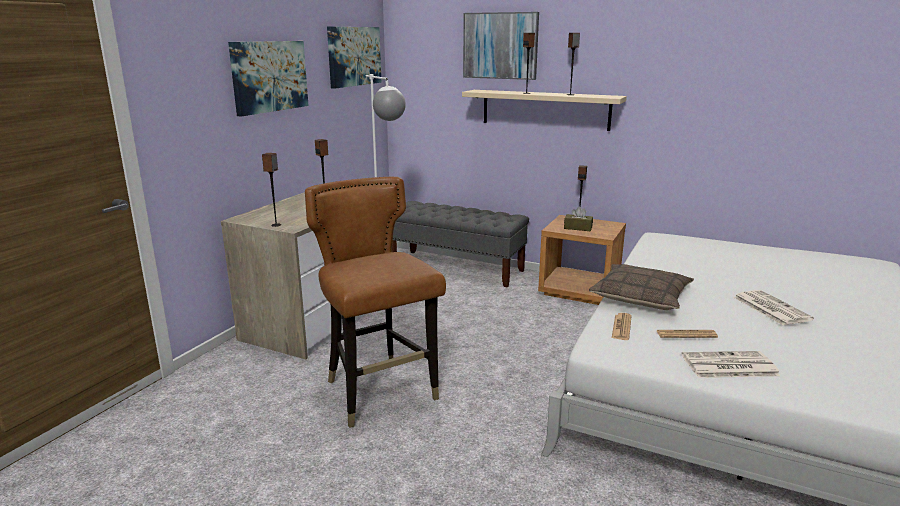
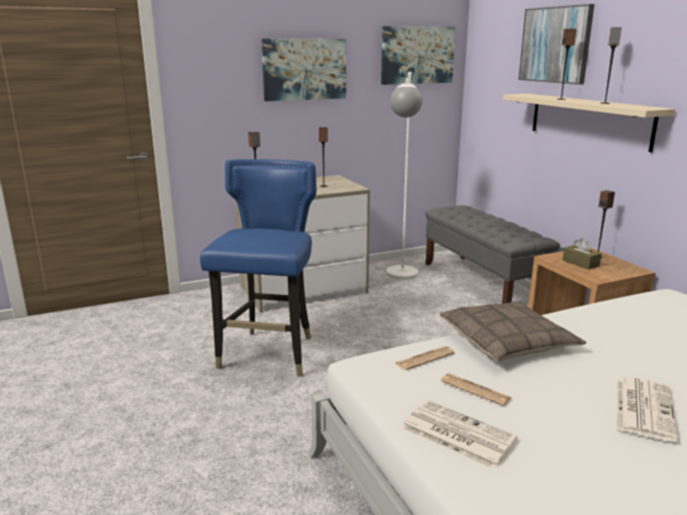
camera: 40 degrees right, 0 degrees up
brown chair [305,177,446,428] -> blue chair [200,159,317,377]

